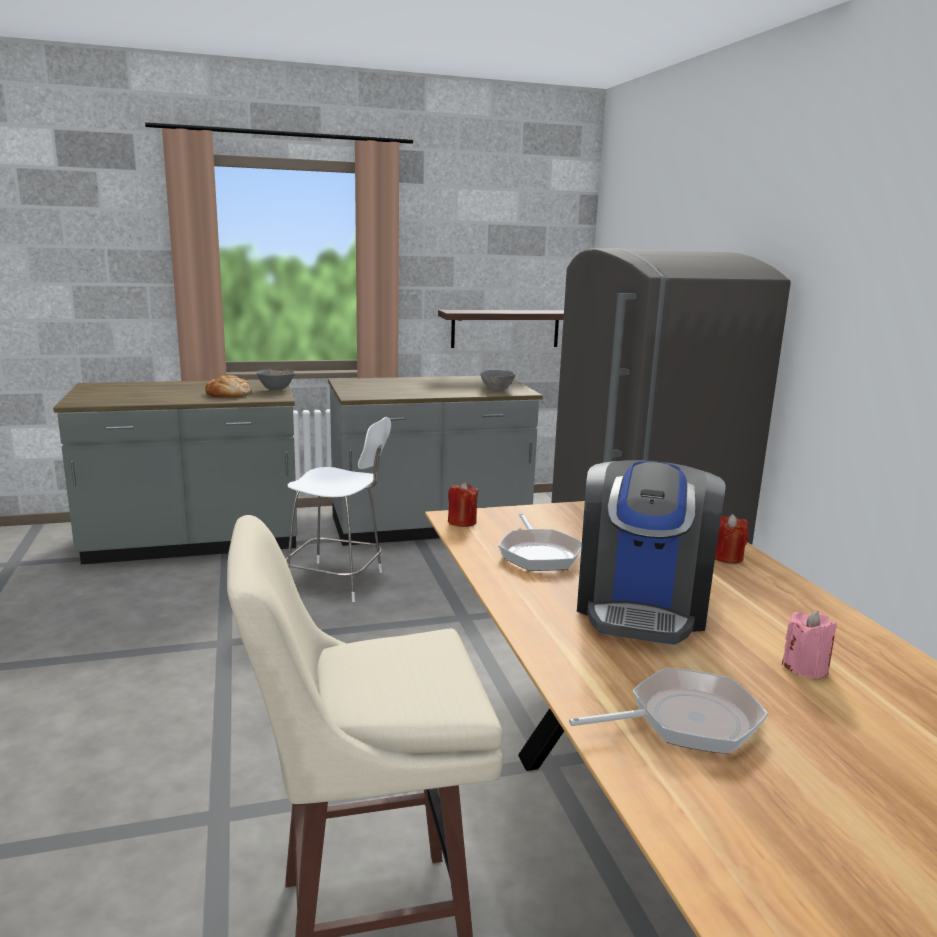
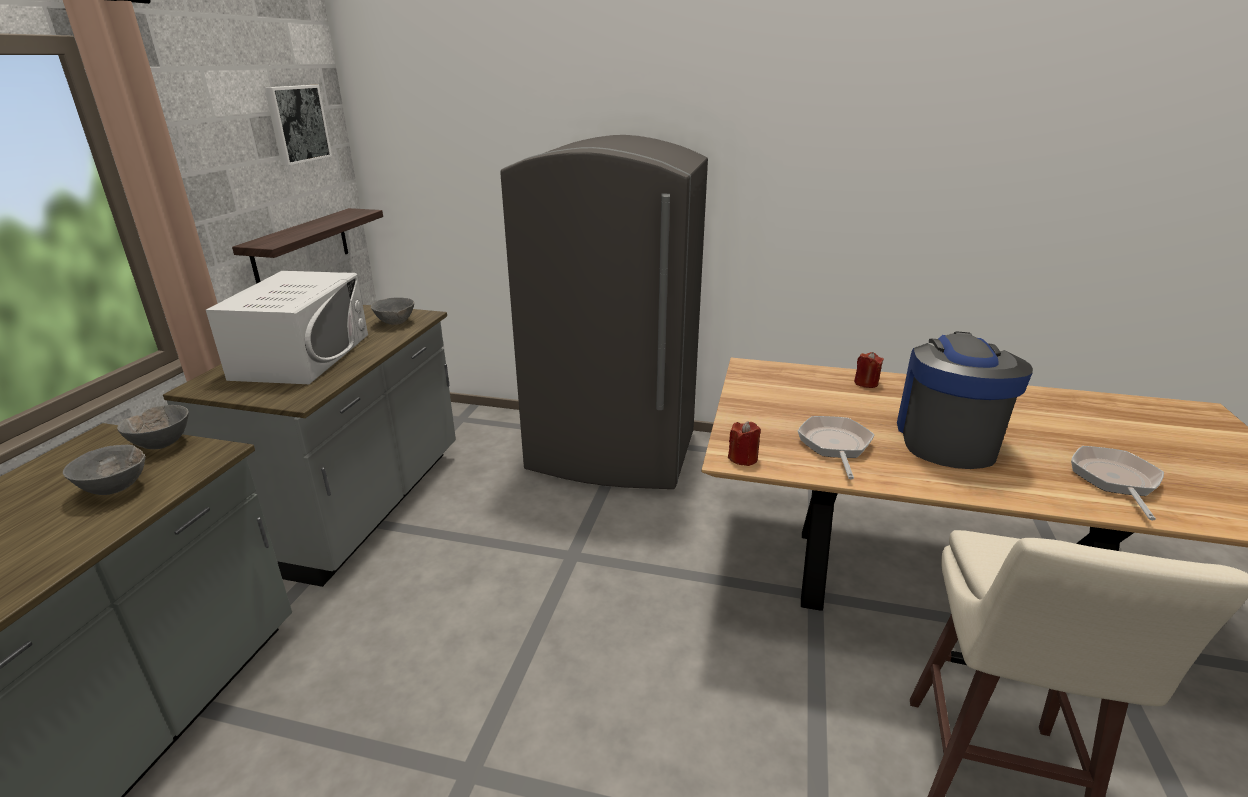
camera: 60 degrees left, 10 degrees up
bread [205,375,252,397] -> grey bowl [63,445,146,495]
white chair [286,417,391,602] -> none
frying pan [498,513,582,571] -> frying pan turned 105 degrees counterclockwise [798,416,874,480]
coffee machine [577,460,726,644] -> coffee machine turned 120 degrees counterclockwise [897,331,1033,469]
pink candle [782,611,837,679] -> none
none -> white microwave [206,271,368,384]
none -> picture [265,85,332,166]

